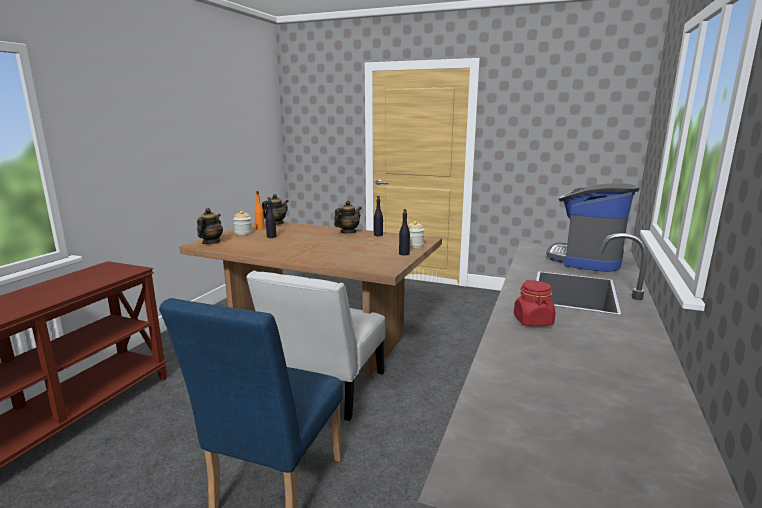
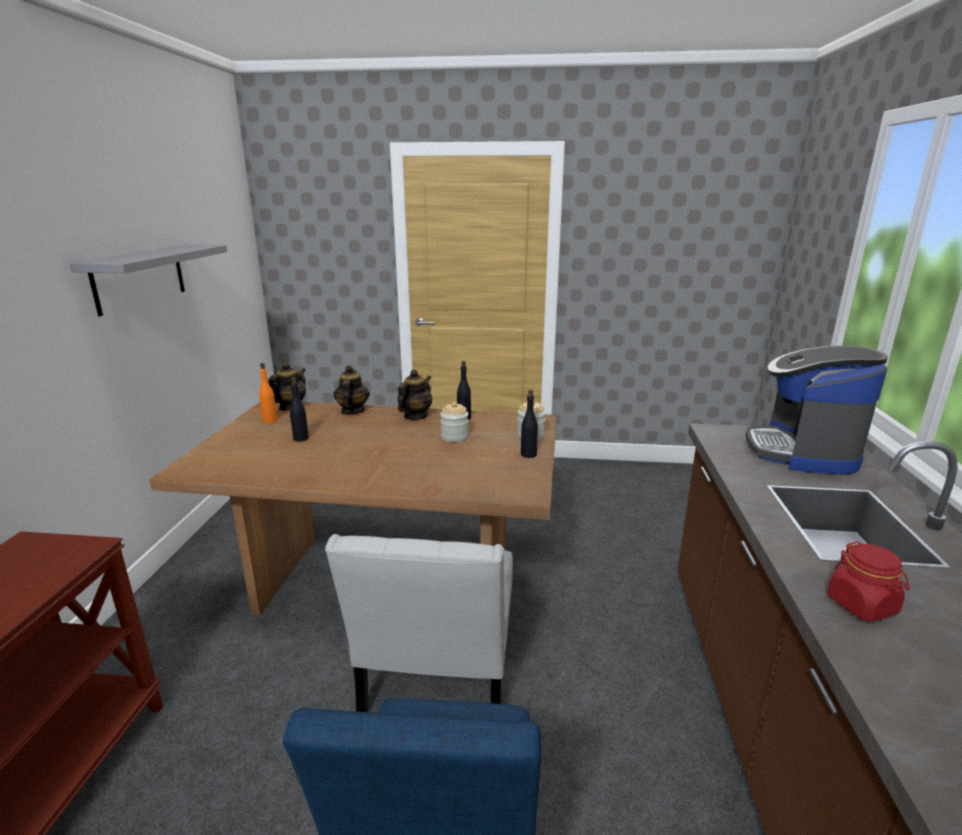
camera: 15 degrees left, 5 degrees up
teapot [197,208,223,244] -> teapot moved to [333,365,370,415]
jar [233,211,252,235] -> jar moved to [440,402,469,442]
none -> grey shelf [69,244,227,316]

